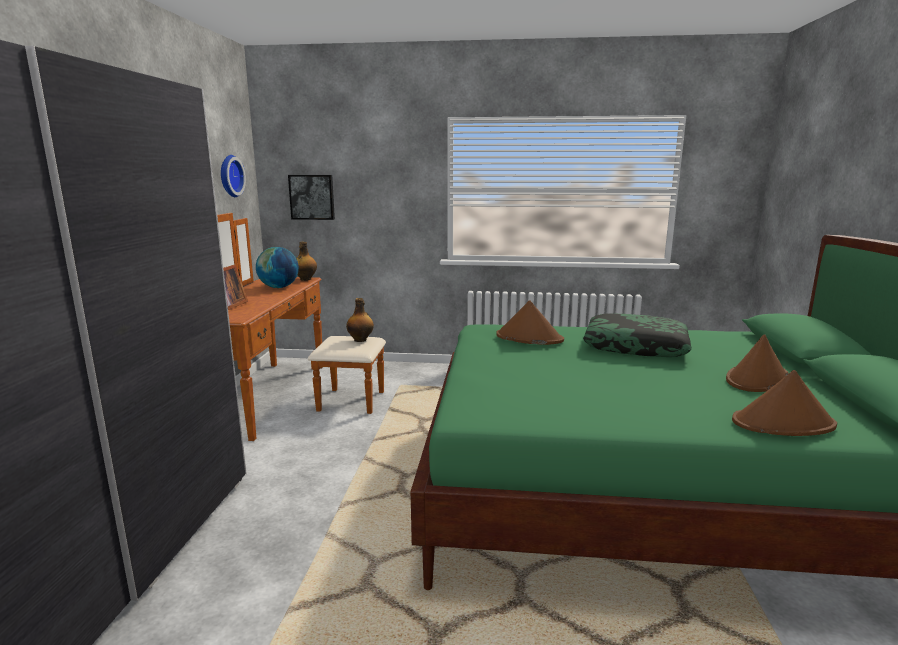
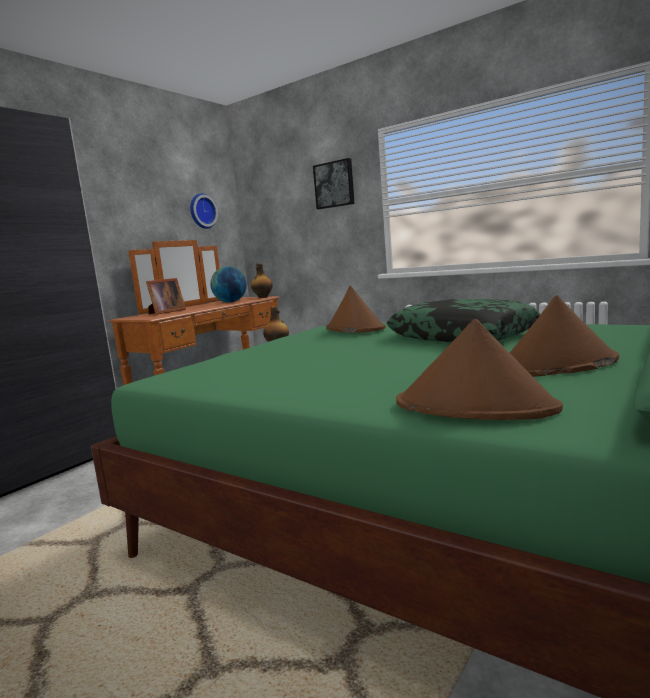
camera: 30 degrees right, 5 degrees down
picture [288,175,335,220] -> picture moved to [313,158,355,209]

